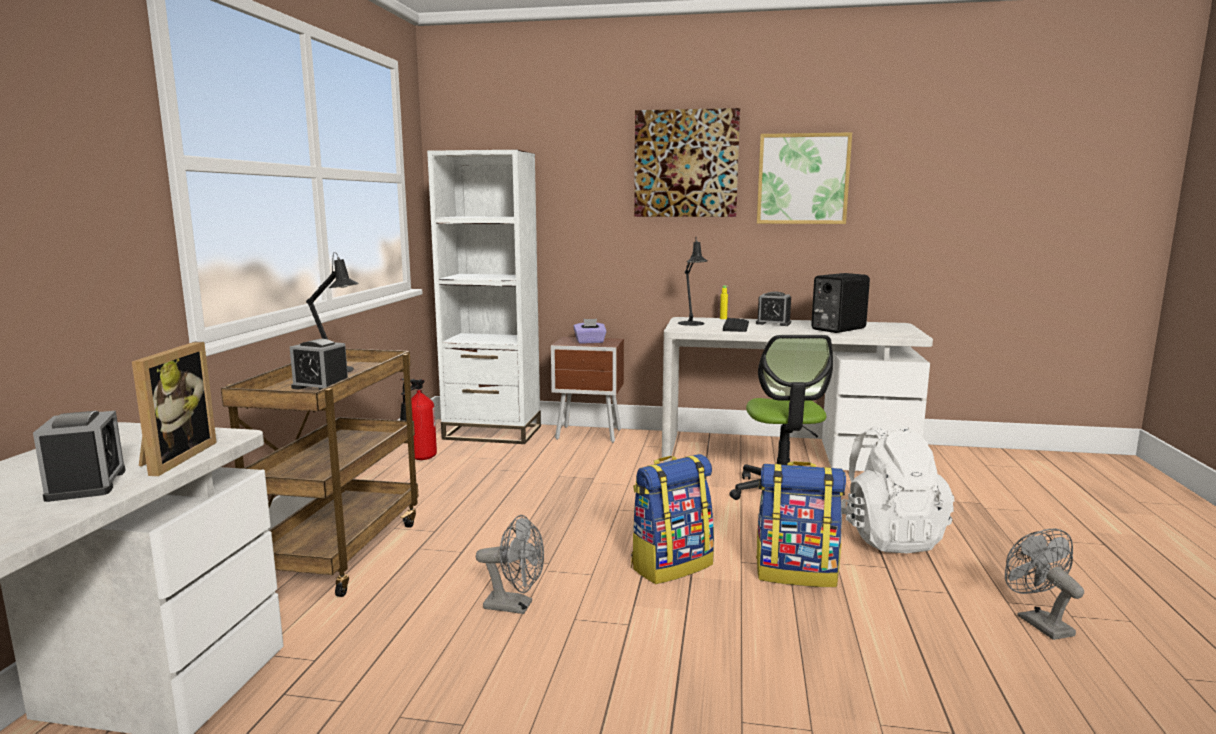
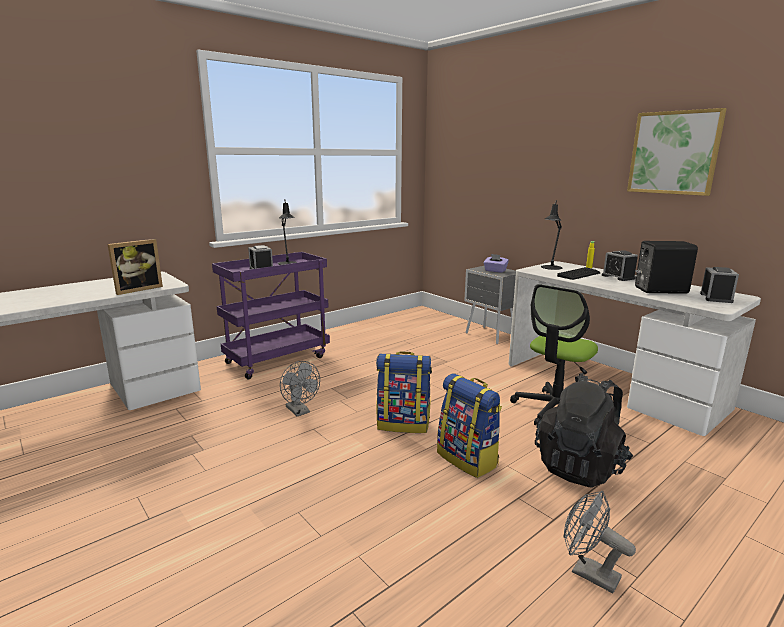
camera: 40 degrees right, 5 degrees up
alarm clock [33,411,126,502] -> alarm clock moved to [700,267,739,303]
brown cart [221,349,419,597] -> purple cart [212,252,330,379]
fire extinguisher [400,379,437,460] -> none
white bookcase [427,150,541,444] -> none
brown nightstand [551,337,624,443] -> grey nightstand [464,266,516,344]
picture [634,108,740,217] -> none
white backpack [841,426,955,553] -> black backpack [535,373,633,488]
grey fan [1005,528,1084,640] -> grey fan turned 75 degrees counterclockwise [563,491,636,593]

